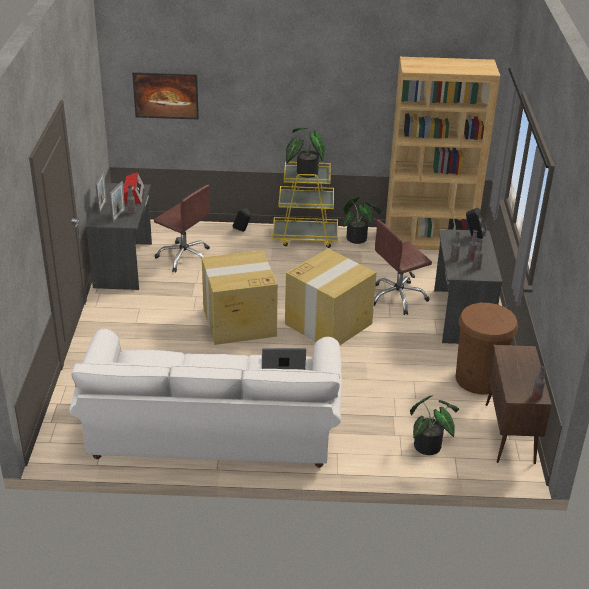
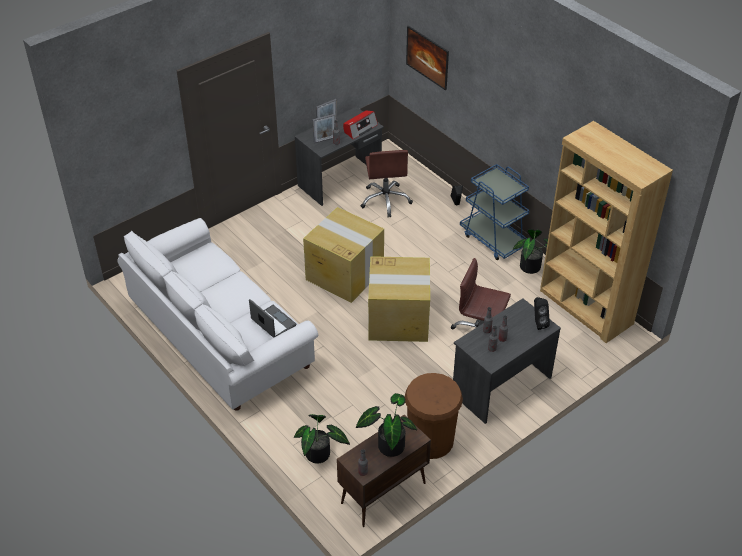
camera: 50 degrees right, 10 degrees up
yellow cart [272,162,338,248] -> blue cart [460,164,529,260]
potted plant [286,127,325,178] -> potted plant moved to [356,393,417,457]

